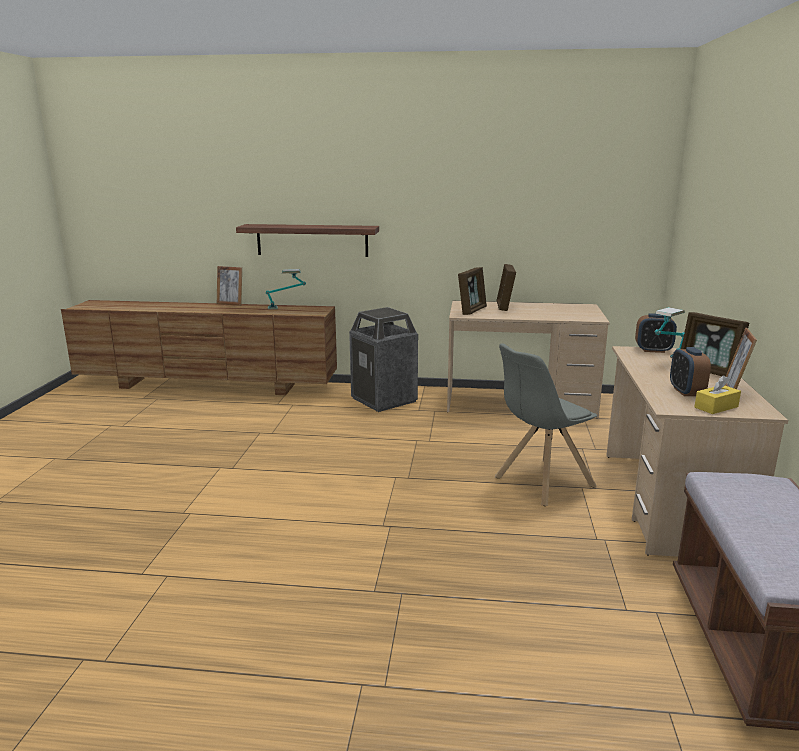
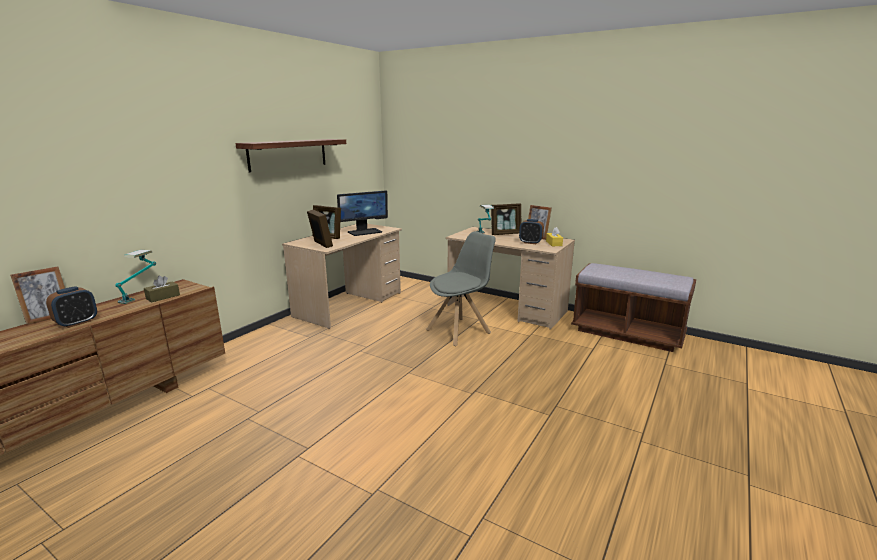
camera: 65 degrees left, 0 degrees up
shelf [236,224,379,257] -> shelf moved to [235,139,346,172]
trash can [349,307,418,412] -> none
grey chair [495,343,597,506] -> grey chair turned 120 degrees counterclockwise [426,231,495,346]
alarm clock [635,313,677,353] -> alarm clock moved to [46,286,97,328]
none -> brown tissue box [144,276,180,303]
none -> monitor [337,190,388,236]

